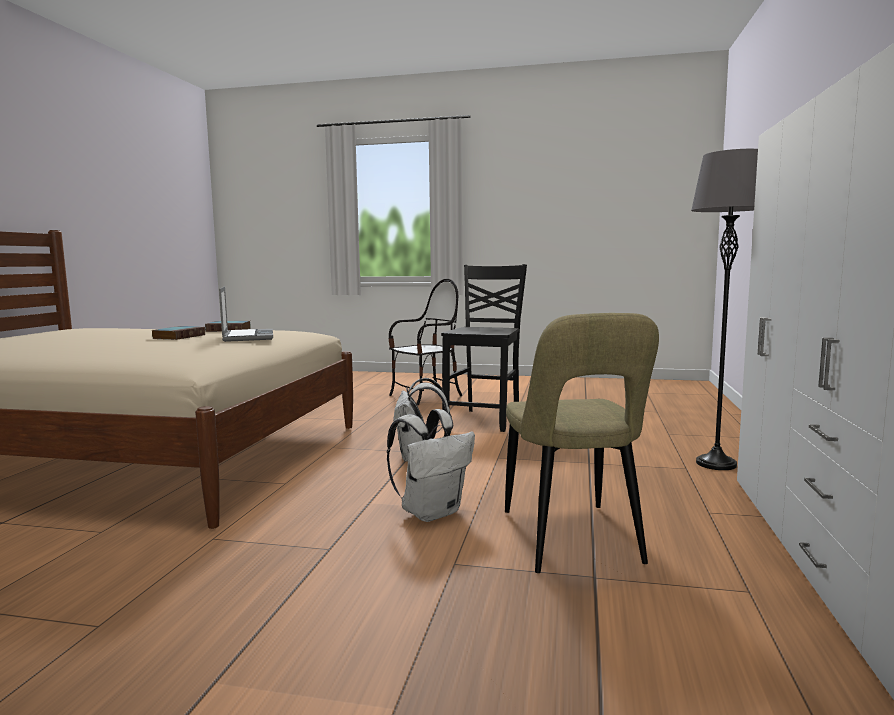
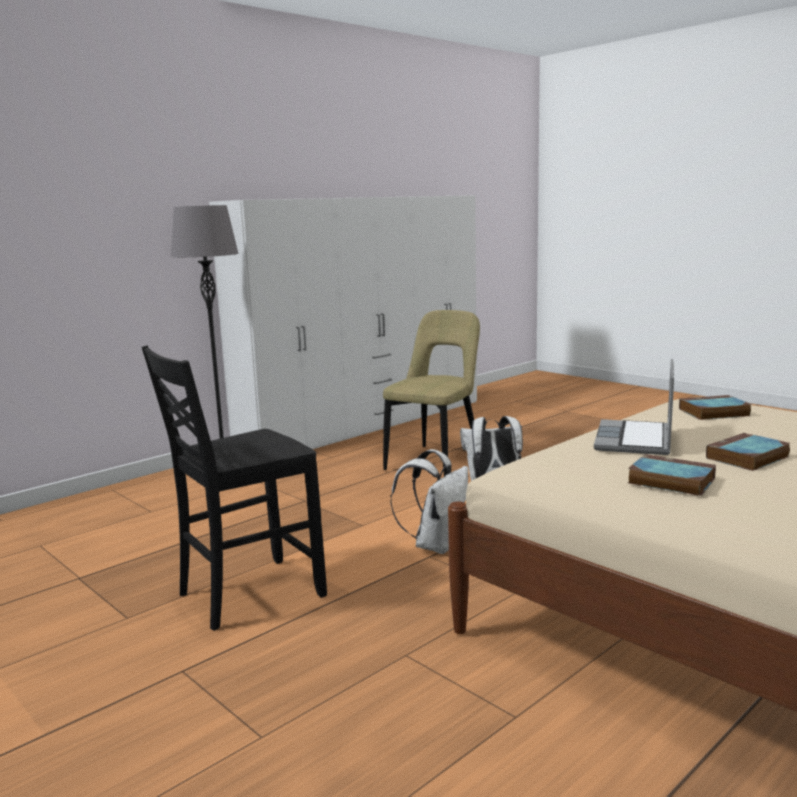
camera: 145 degrees left, 5 degrees up
chair [388,279,463,405] -> none
none -> book [679,395,752,420]

